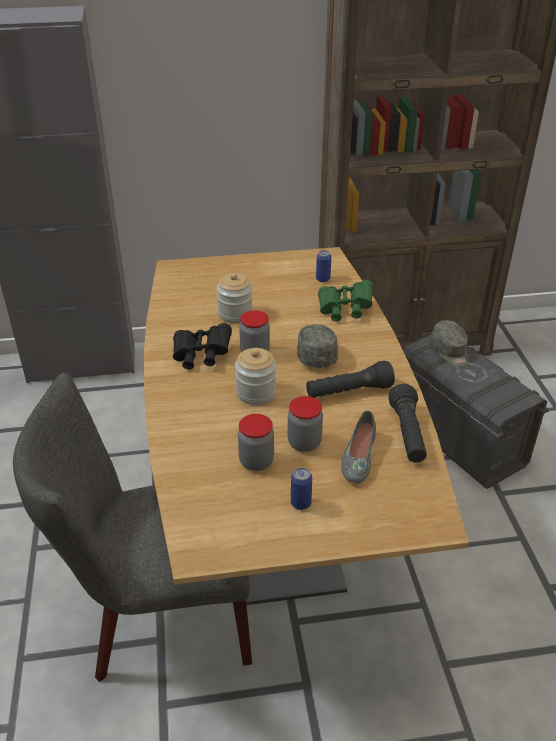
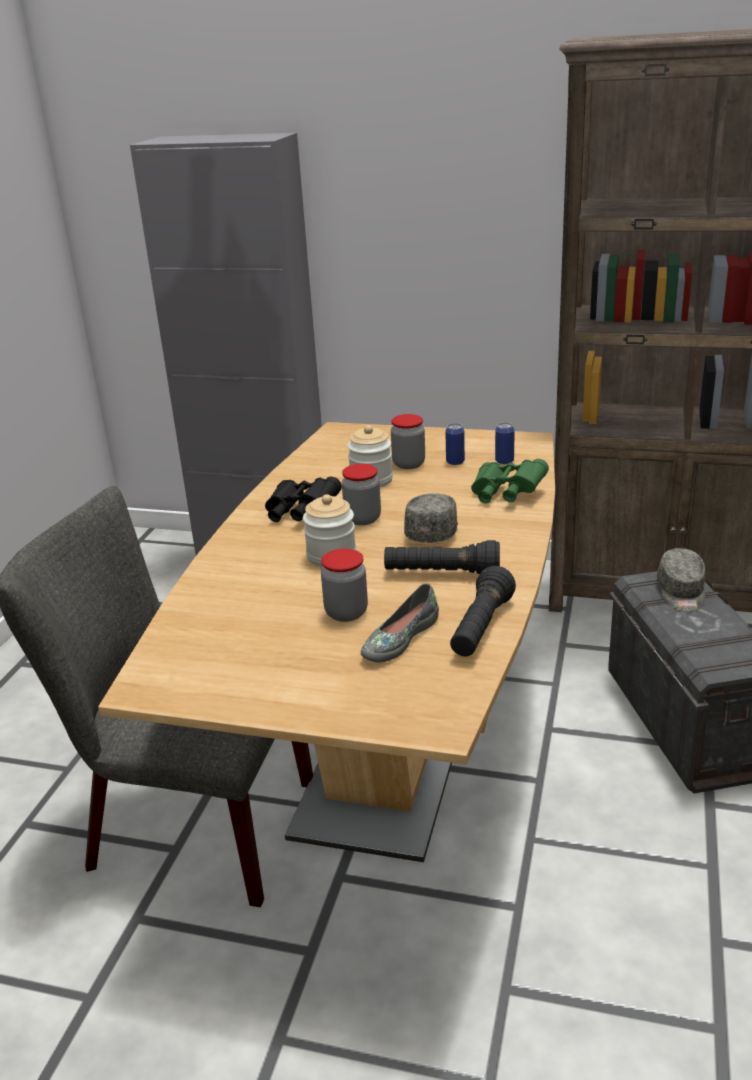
camera: 25 degrees right, 10 degrees down
jar [238,414,274,471] -> jar moved to [391,414,425,469]
can [291,467,312,510] -> can moved to [445,423,465,465]

